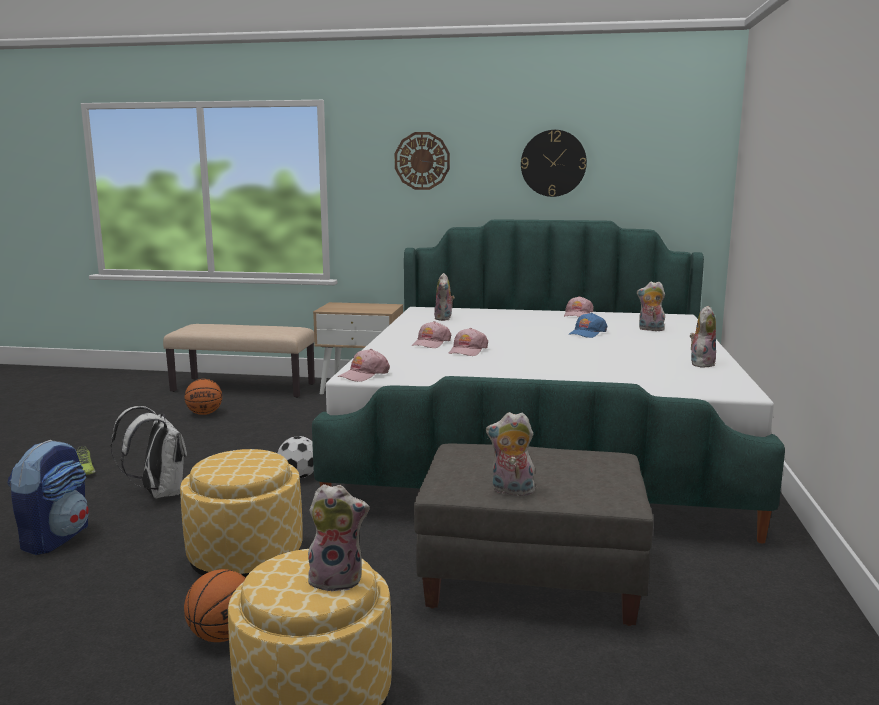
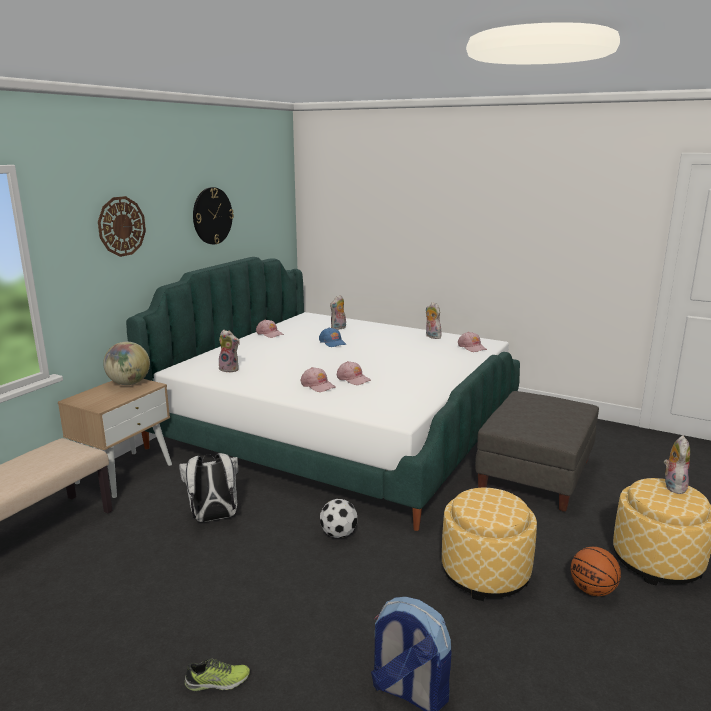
camera: 70 degrees left, 5 degrees up
white backpack [111,406,187,498] -> white backpack moved to [179,453,239,522]
basketball [185,379,222,415] -> none
pink cap [338,349,390,382] -> pink cap moved to [458,332,487,352]
plush toy [486,412,537,496] -> none
none -> globe [103,342,150,385]

